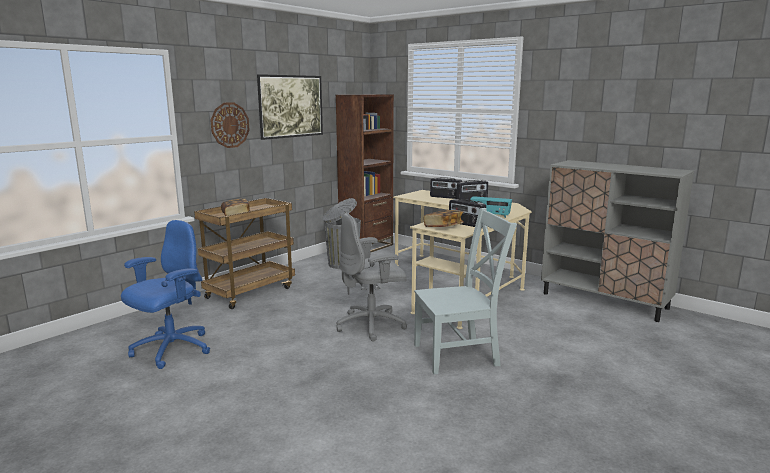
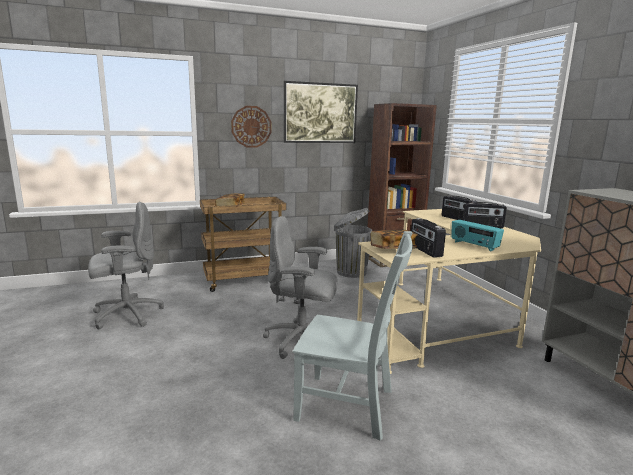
camera: 30 degrees right, 0 degrees up
blue office chair [121,220,210,369] -> grey office chair [88,202,164,329]

